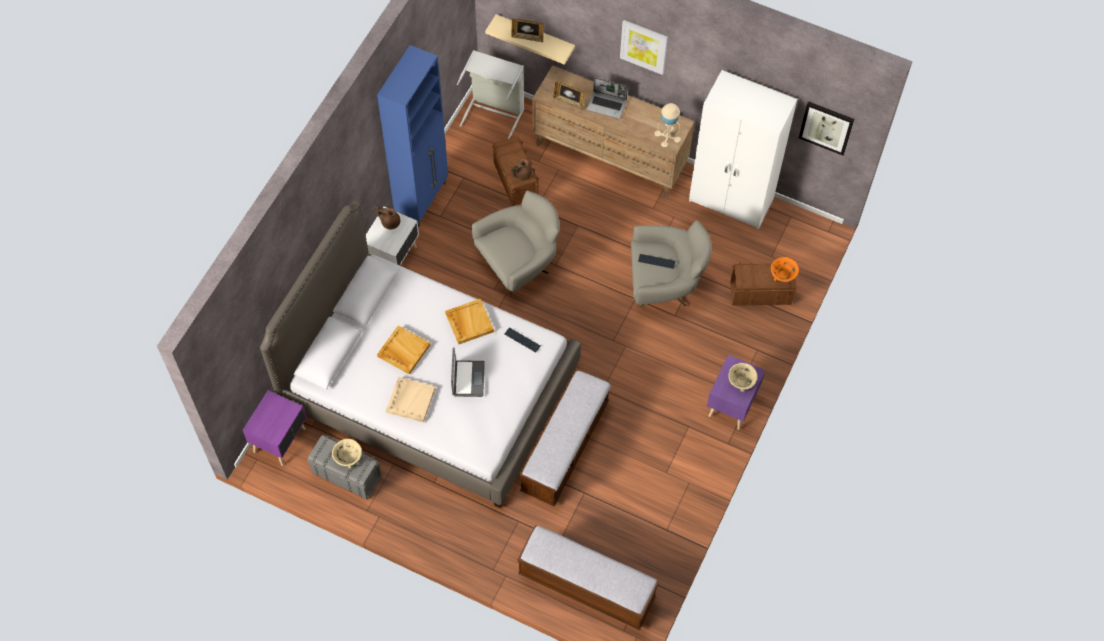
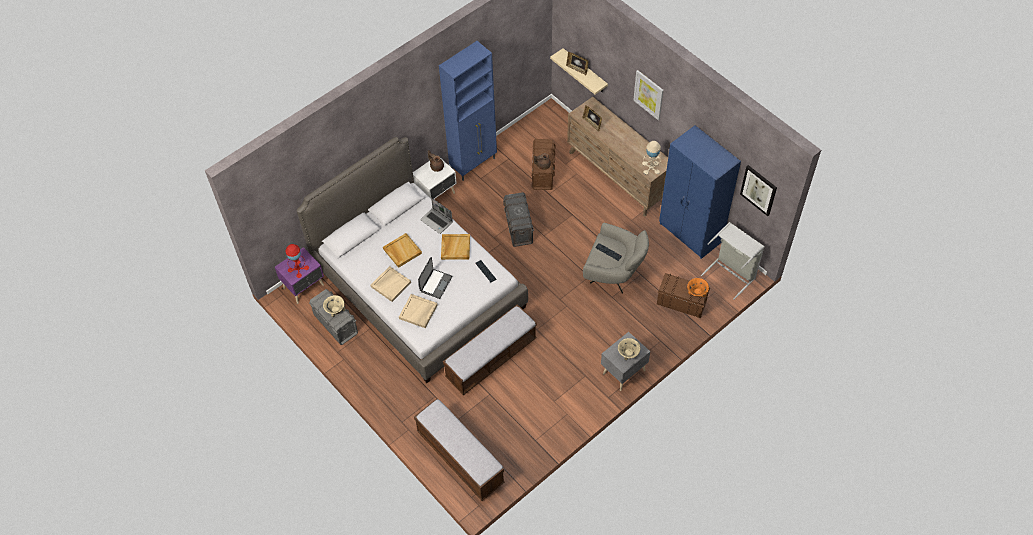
camera: 25 degrees right, 5 degrees down
grey laundry basket [457,50,524,139] -> grey laundry basket moved to [701,222,765,299]
grey armchair [471,191,560,294] -> grey storage box [503,192,534,247]
laptop [587,77,628,119] -> laptop moved to [420,198,453,234]
white wardrobe [689,70,797,229] -> blue wardrobe [659,126,741,259]
purple nightstand [707,355,765,430] -> grey nightstand [601,332,650,391]
none -> red table lamp [285,244,309,278]
none -> beige tray [399,294,438,328]

